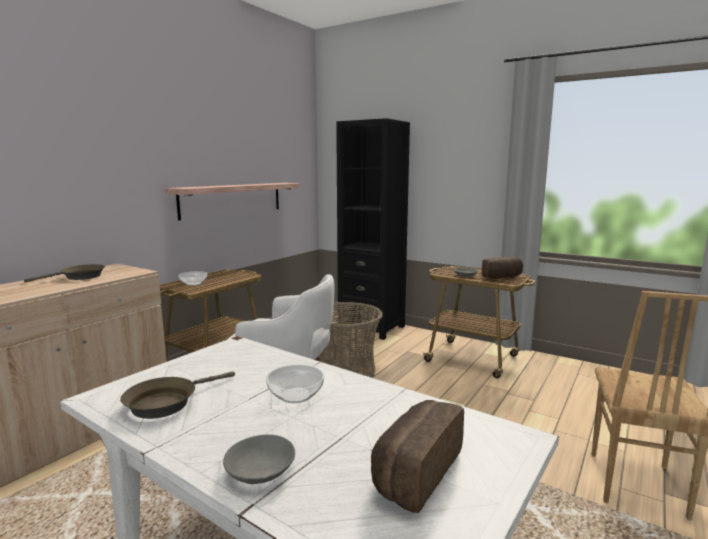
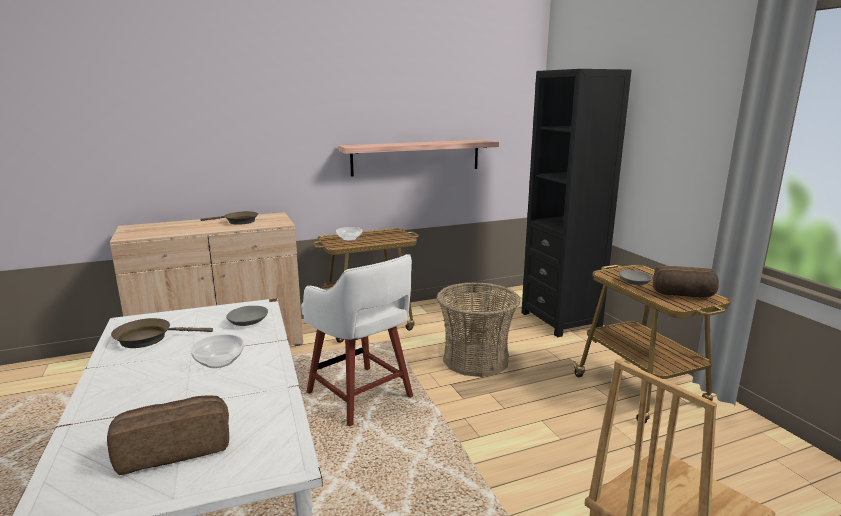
camera: 35 degrees right, 5 degrees up
grey bowl [223,435,295,484] -> grey bowl moved to [226,306,268,326]

